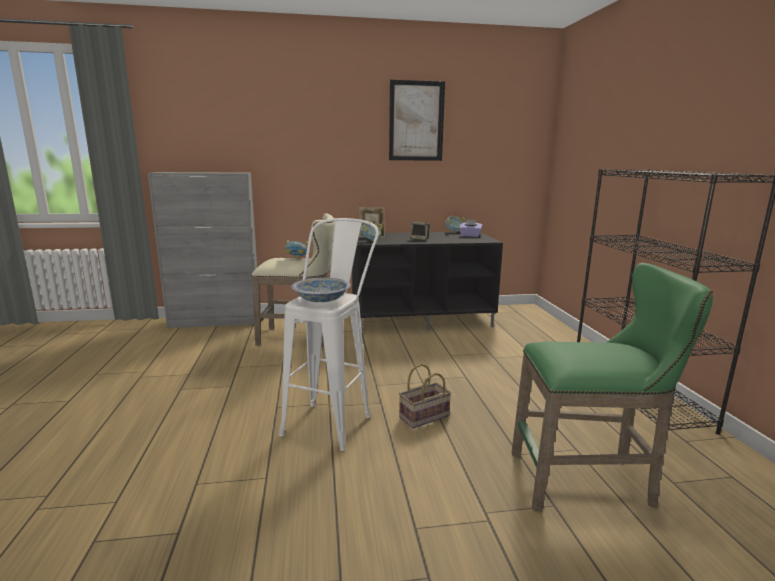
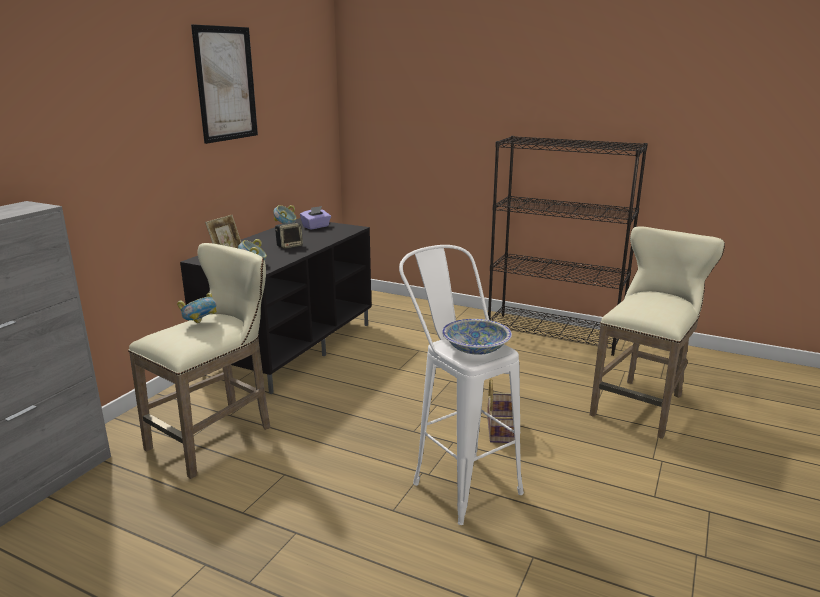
camera: 55 degrees left, 5 degrees up
green stool [512,263,713,511] -> beige stool [590,226,725,439]

